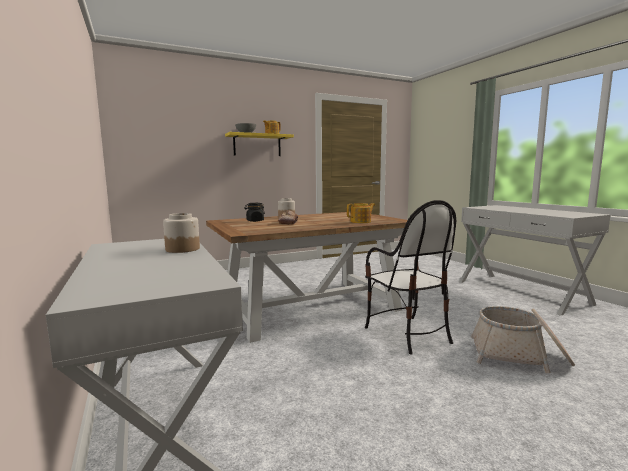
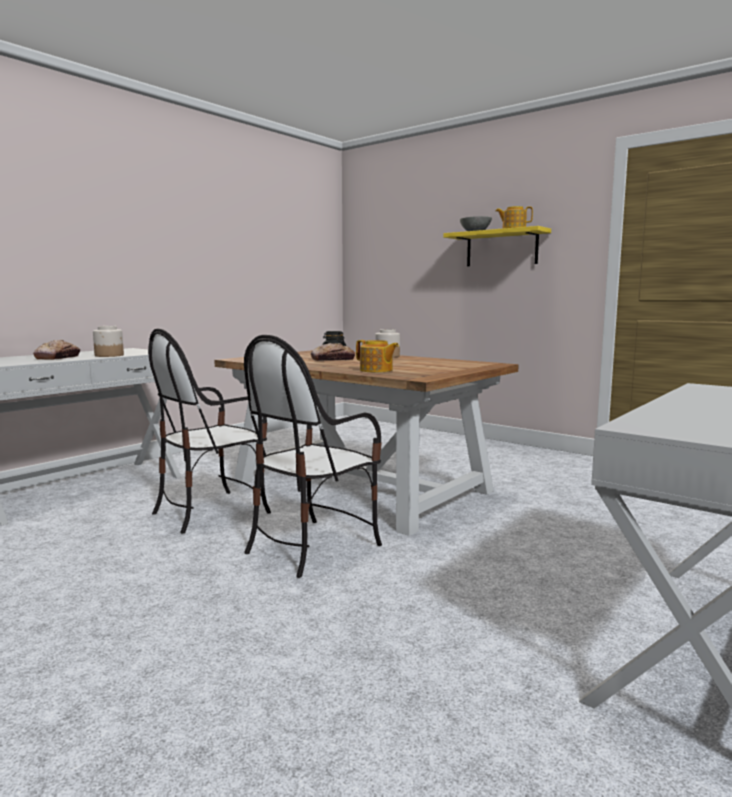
camera: 65 degrees right, 0 degrees up
basket [471,306,575,373] -> none
none -> bread [33,340,80,360]
none -> chair [148,329,271,533]

